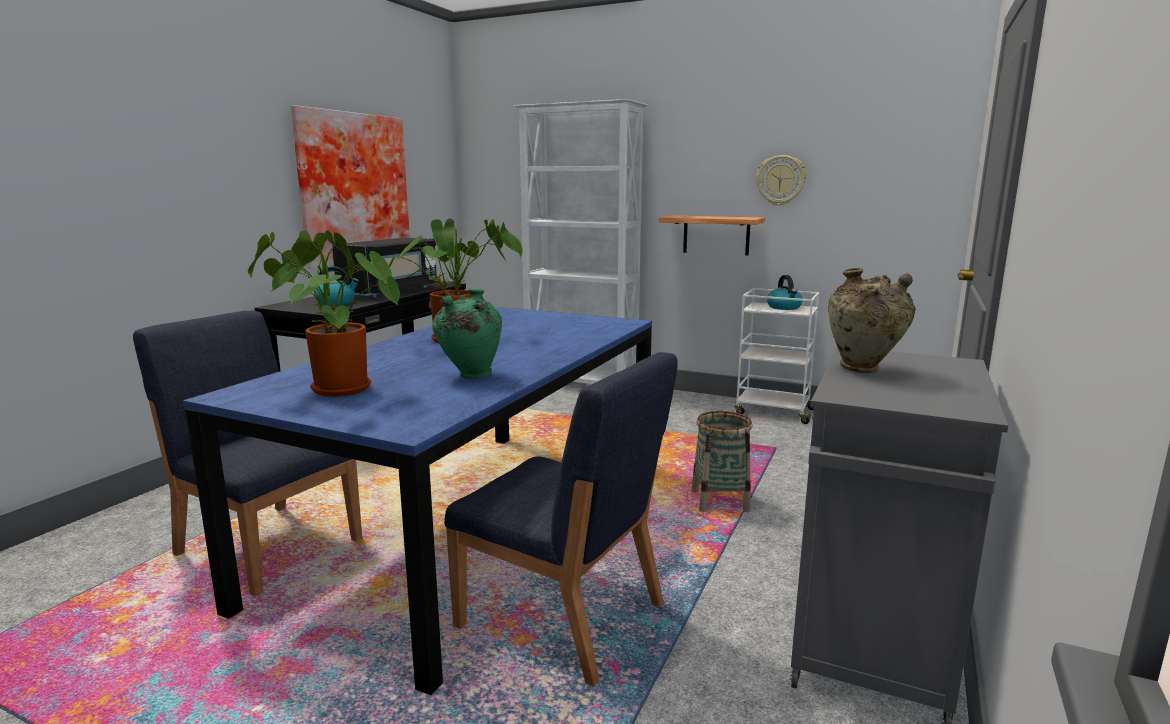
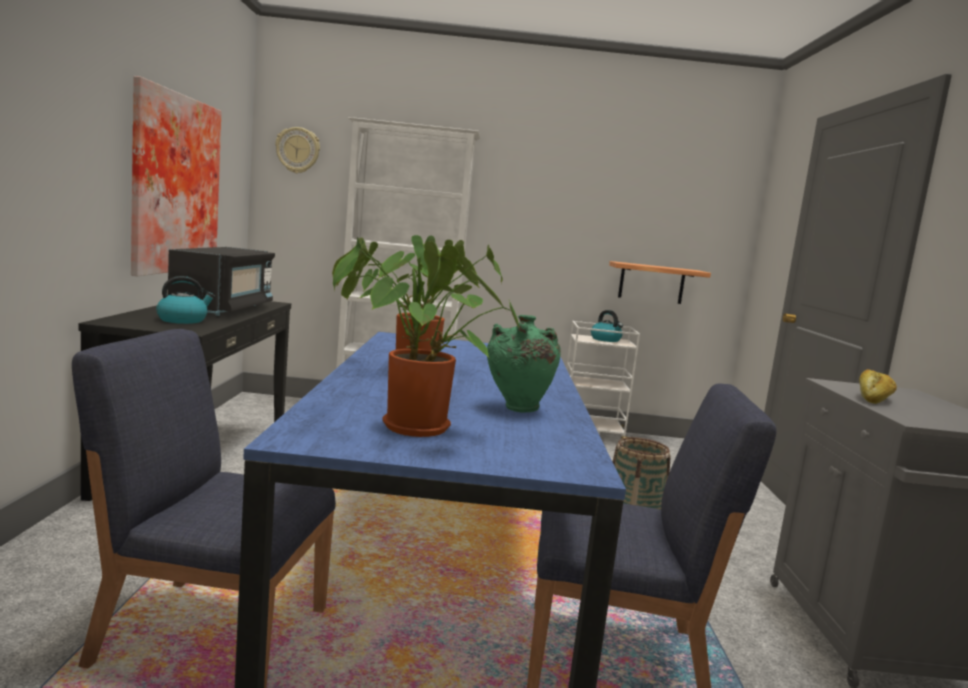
camera: 25 degrees left, 5 degrees down
shelf [659,216,765,255] -> shelf moved to [609,261,711,304]
wall clock [756,155,806,206] -> wall clock moved to [275,127,320,173]
beige vase [828,268,916,373] -> bread [859,369,897,404]

